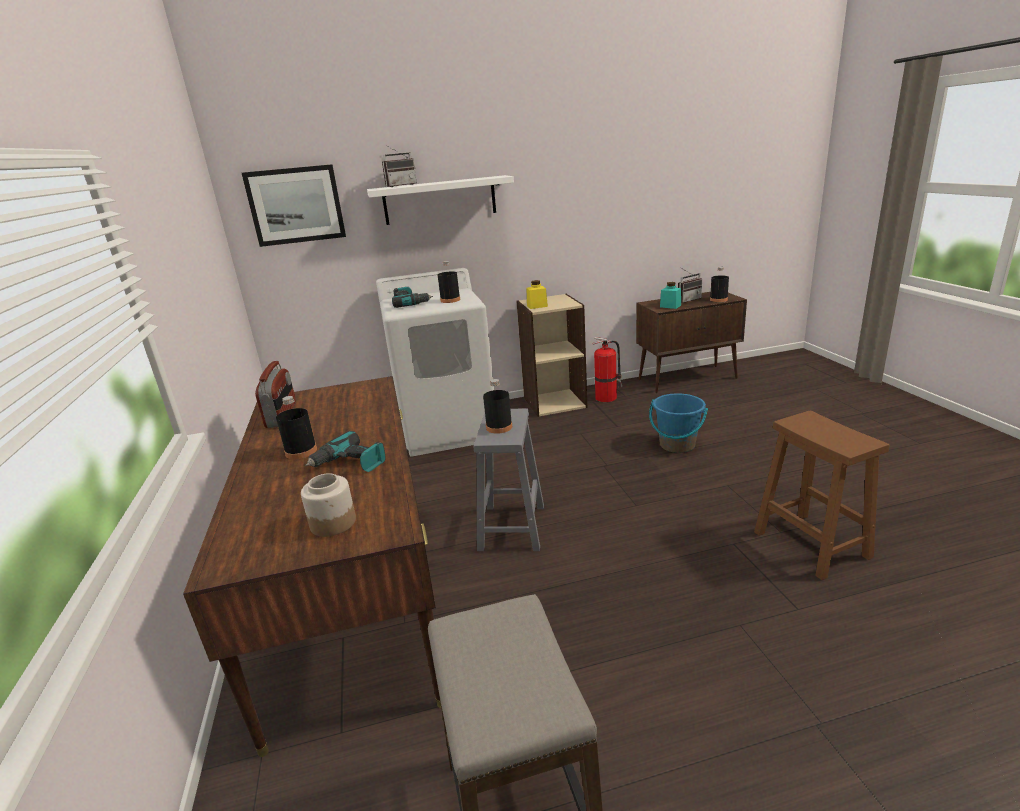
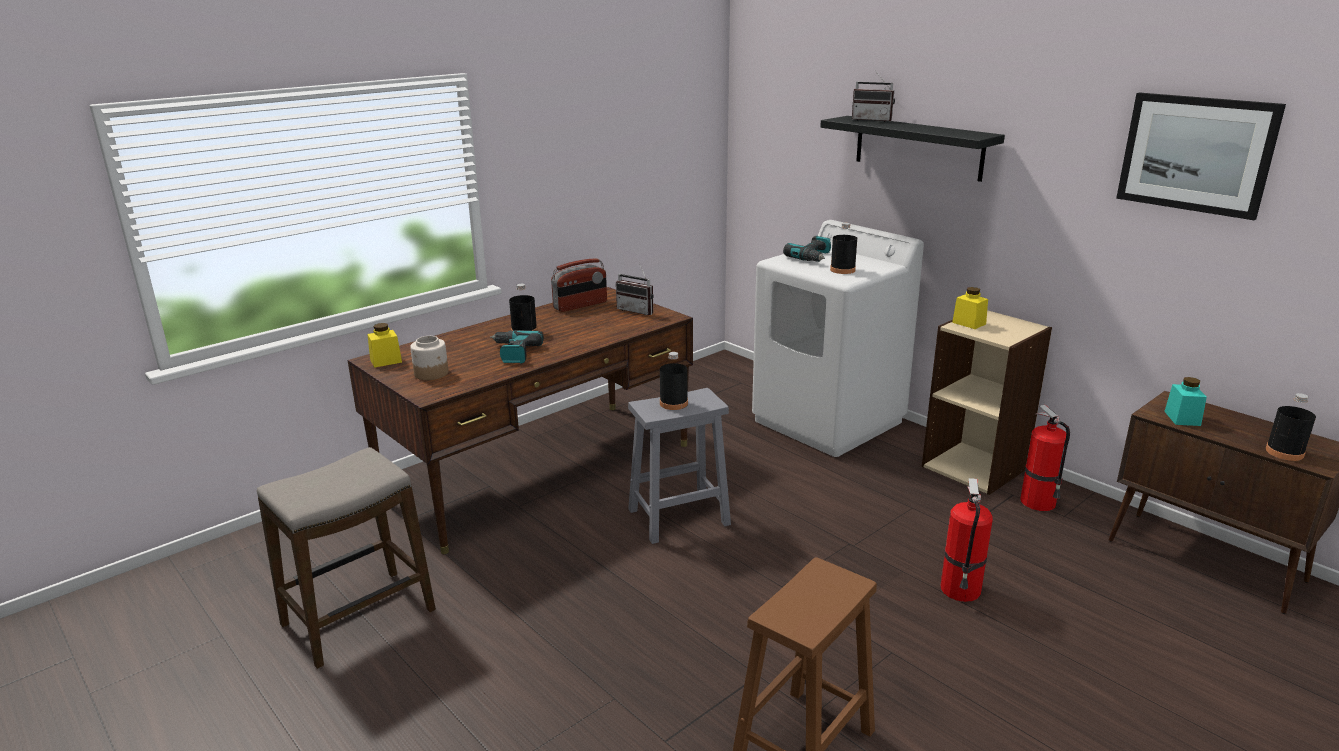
camera: 60 degrees right, 0 degrees up
picture [242,164,346,247] -> picture moved to [1116,92,1286,220]
white shelf [367,175,514,225] -> black shelf [820,116,1005,182]
blue bucket [649,393,708,453] -> fire extinguisher [941,478,993,602]
radio [678,269,702,303] -> radio moved to [616,264,654,315]
none -> yellow jar [367,323,402,368]

